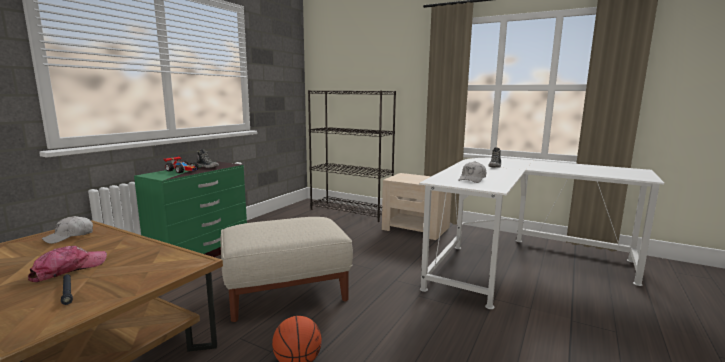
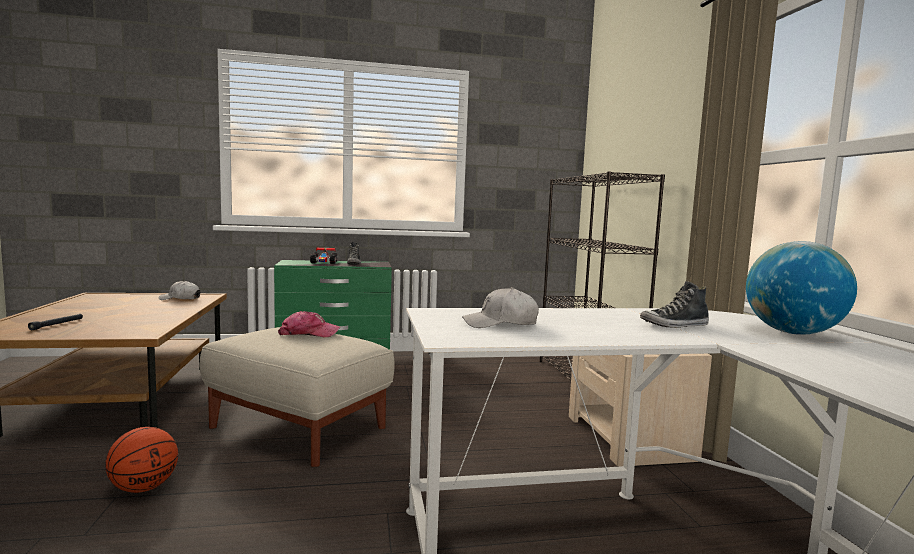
camera: 50 degrees right, 5 degrees down
cap [28,246,107,282] -> cap moved to [278,311,340,337]
none -> globe [746,241,857,335]

